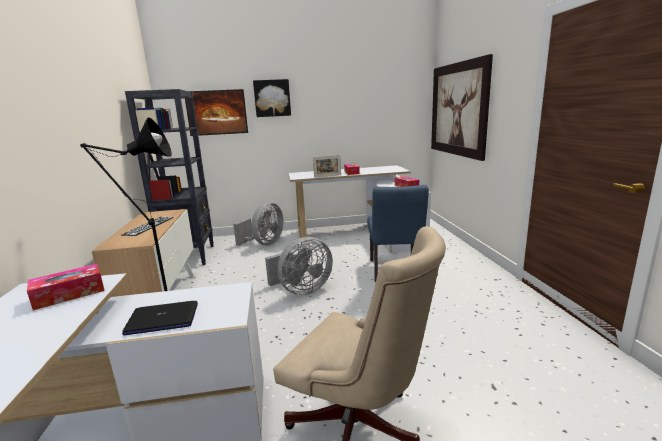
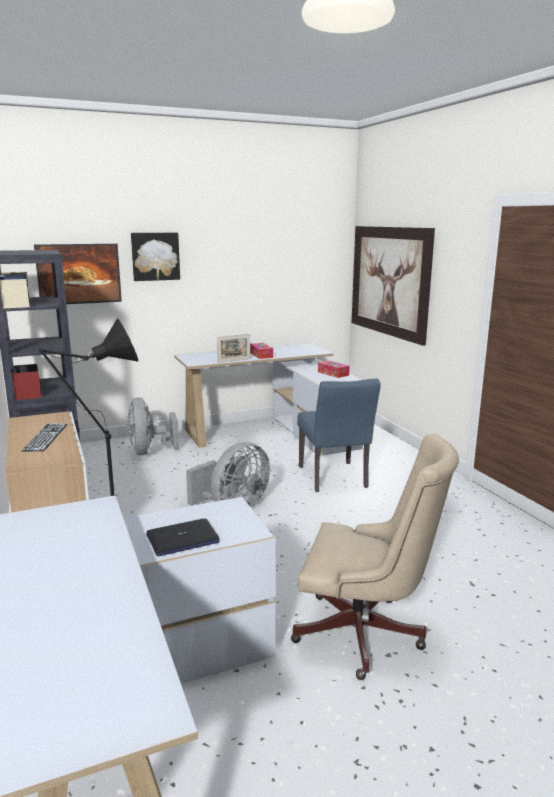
camera: 15 degrees left, 0 degrees up
tissue box [27,264,105,310] -> none
grey fan [233,202,283,246] -> grey fan turned 150 degrees clockwise [127,397,179,455]

